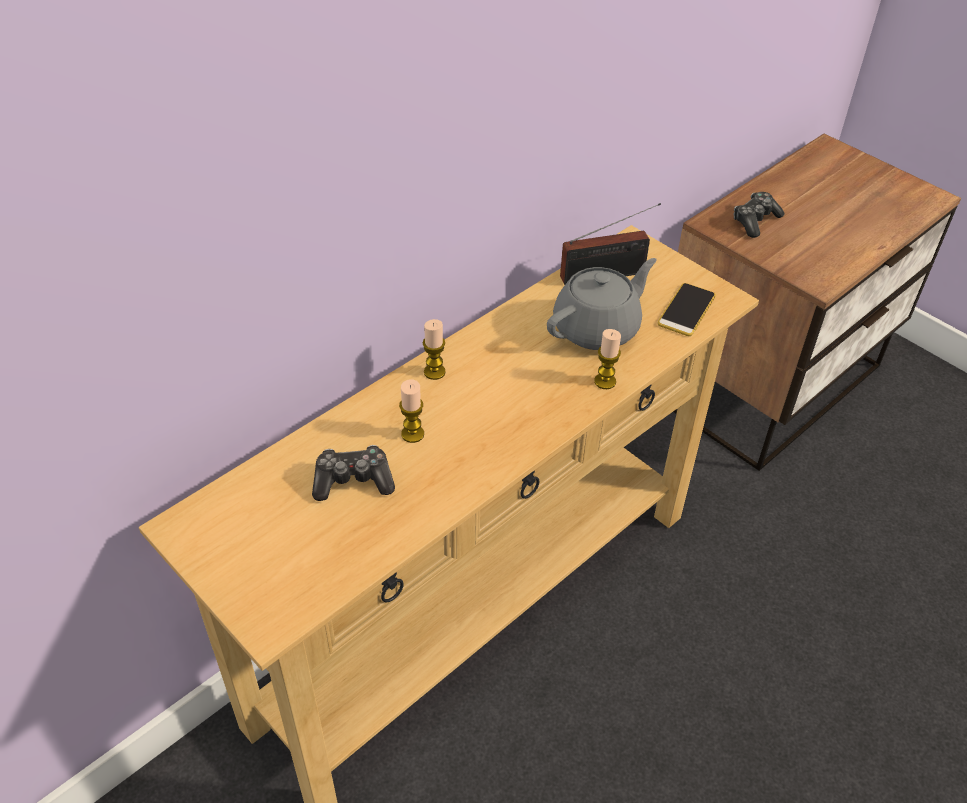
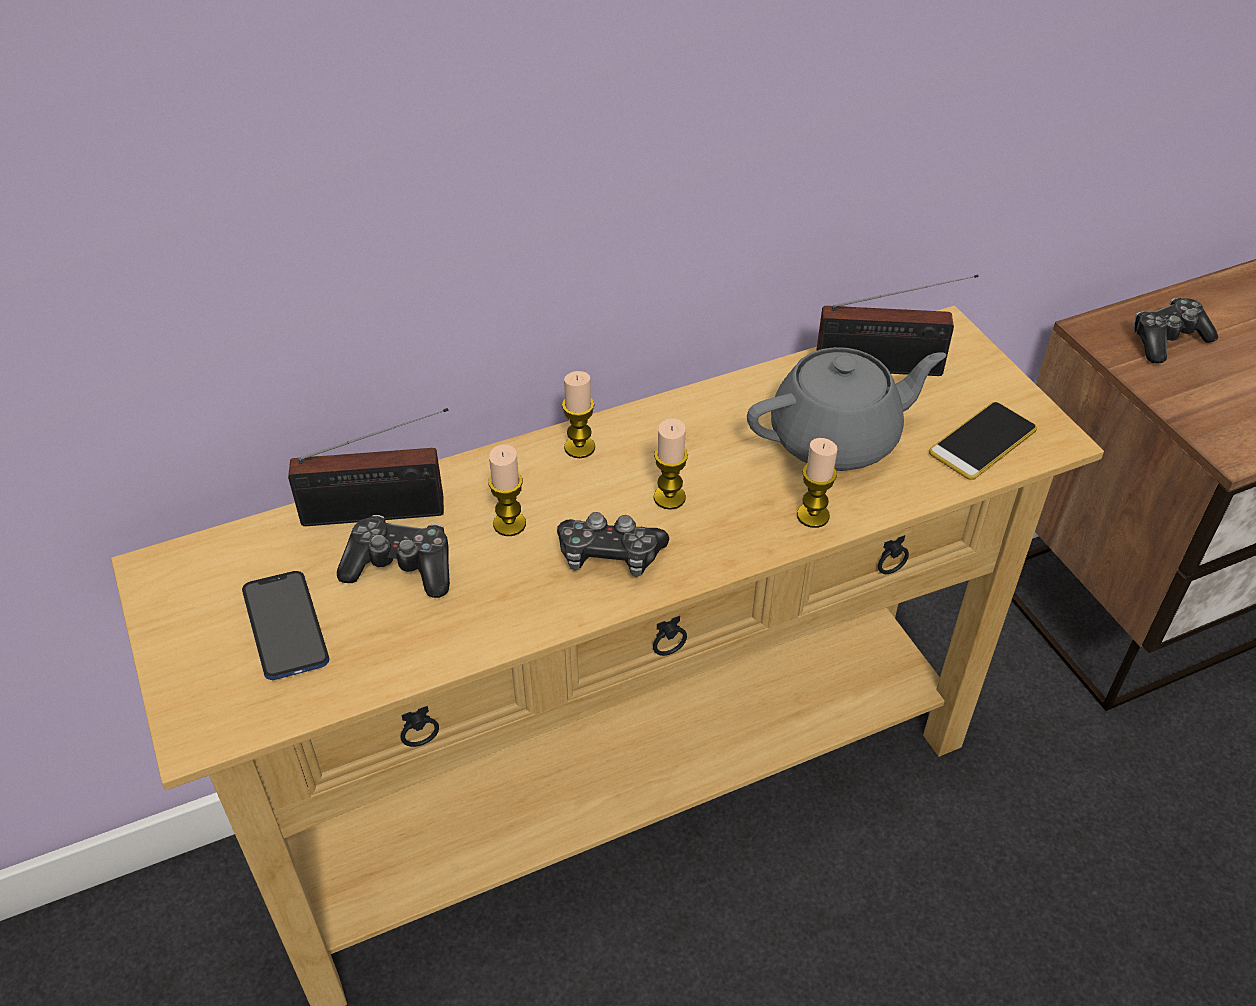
camera: 20 degrees right, 0 degrees up
none -> phone [242,571,329,680]
none -> radio [288,408,448,526]
none -> game controller [557,512,669,577]
none -> candle [654,418,688,510]

